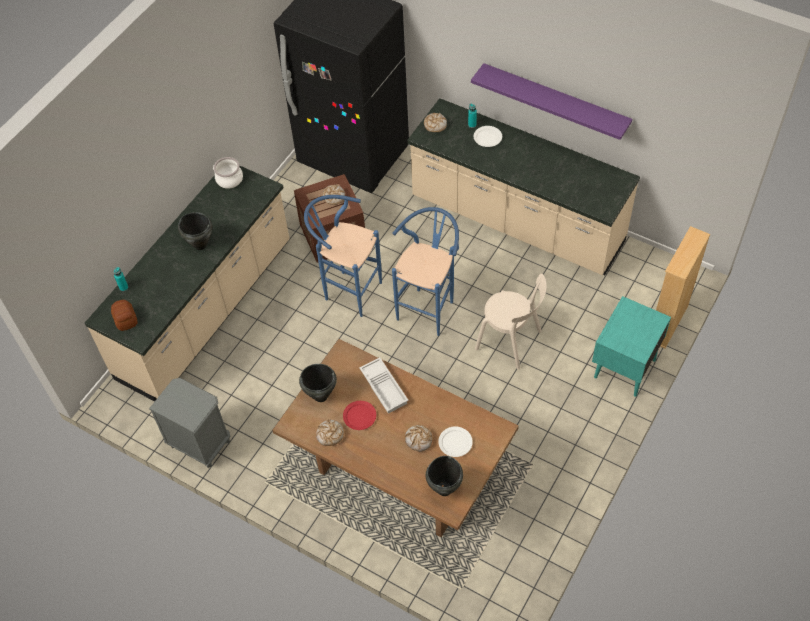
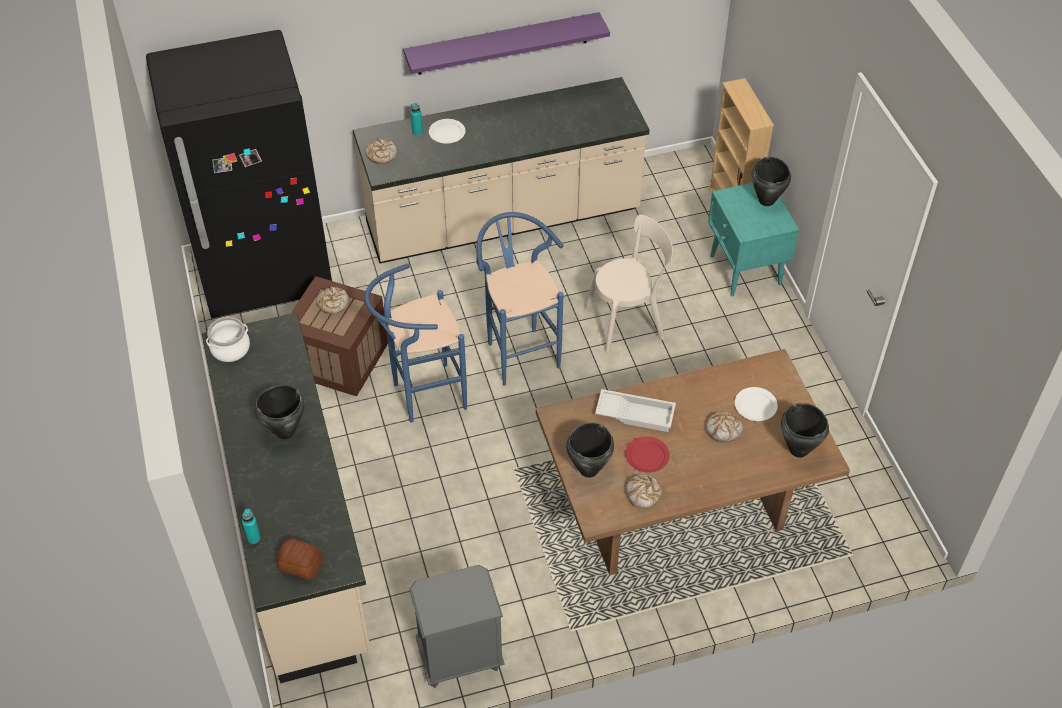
camera: 50 degrees left, 5 degrees down
none -> black cooking pot [751,157,791,206]

